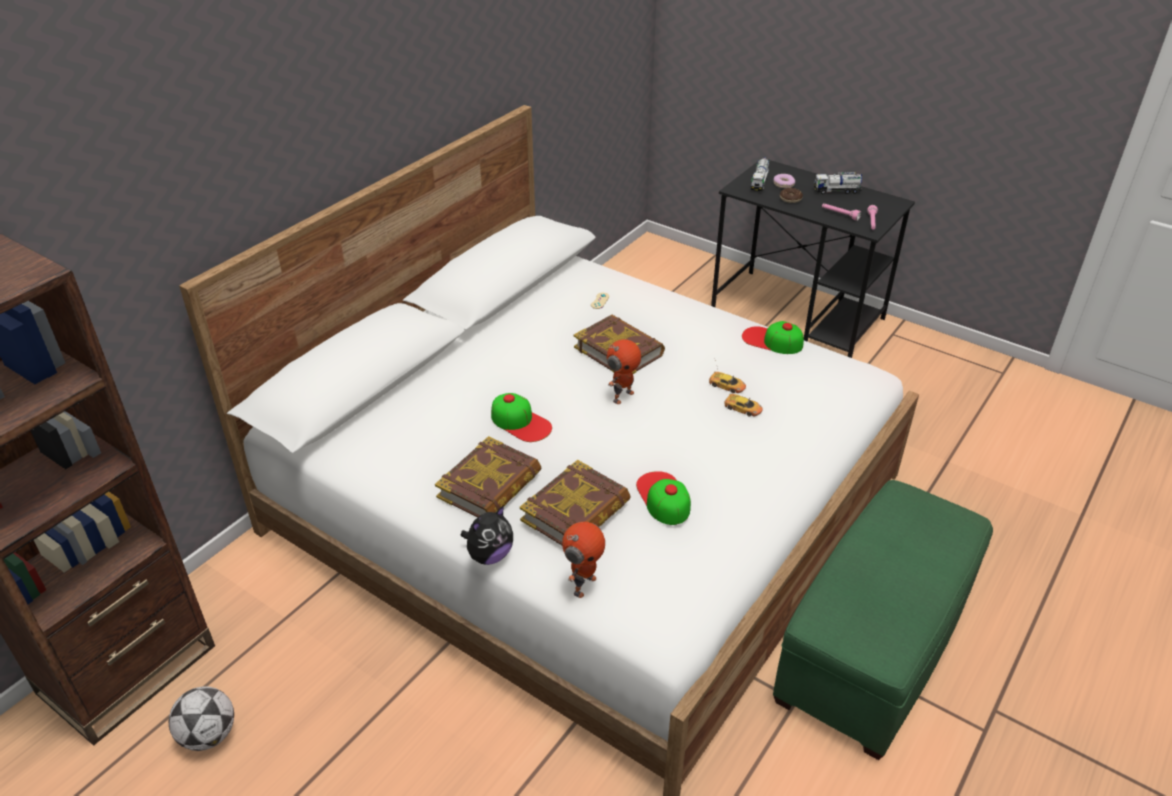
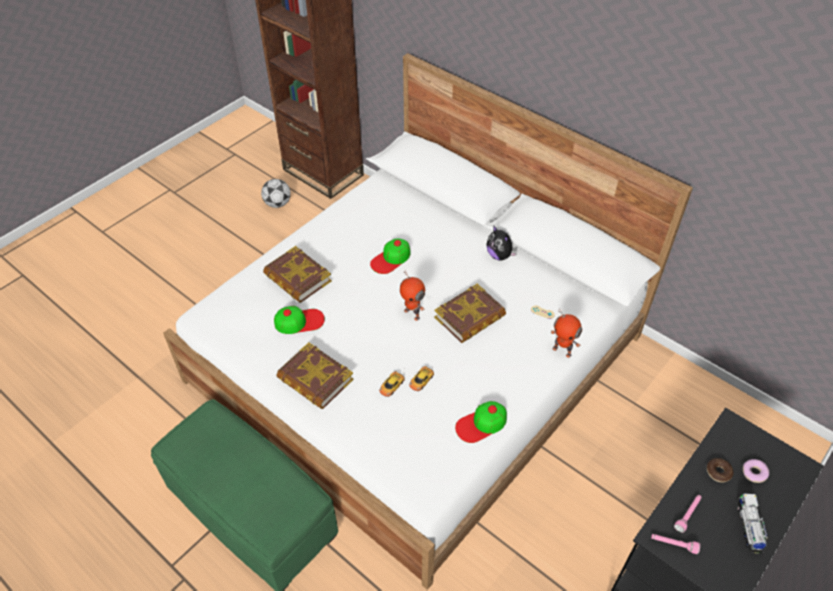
camera: 95 degrees right, 10 degrees up
book [435,436,541,518] -> book moved to [277,342,354,409]
plush toy [460,505,513,565] -> plush toy moved to [486,225,517,260]
toy robot [562,522,605,598] -> toy robot moved to [551,308,582,358]
cap [742,321,804,354] -> cap turned 150 degrees counterclockwise [455,401,507,443]
toy truck [751,157,770,191] -> none

